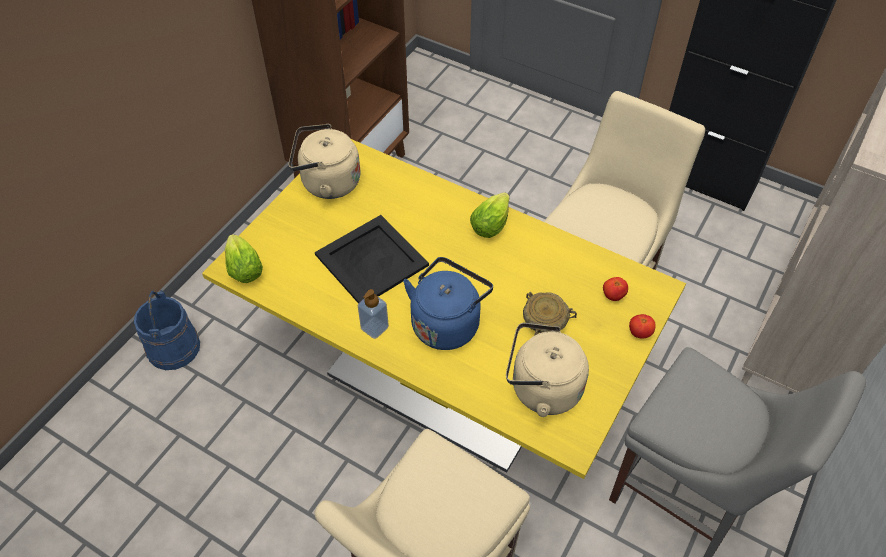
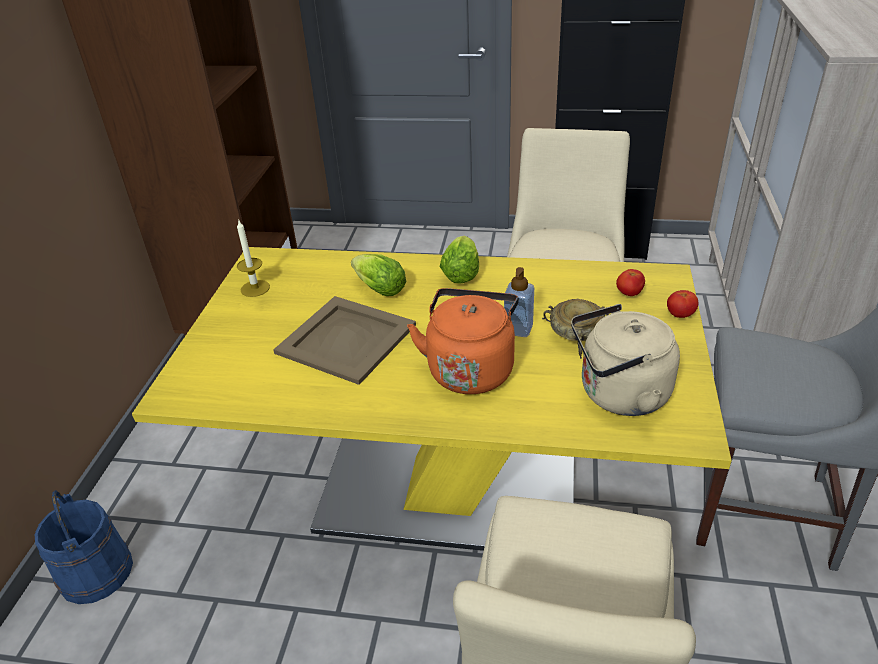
camera: 20 degrees left, 15 degrees down
lettuce [225,234,263,283] -> lettuce moved to [351,254,406,296]
beige kettle [288,124,361,199] -> candle [237,219,270,297]
black tray [315,215,429,304] -> beige tray [273,296,416,385]
soap dispenser [358,289,389,339] -> soap dispenser moved to [504,267,534,337]
blue kettle [403,257,493,350] -> orange kettle [407,288,519,394]

